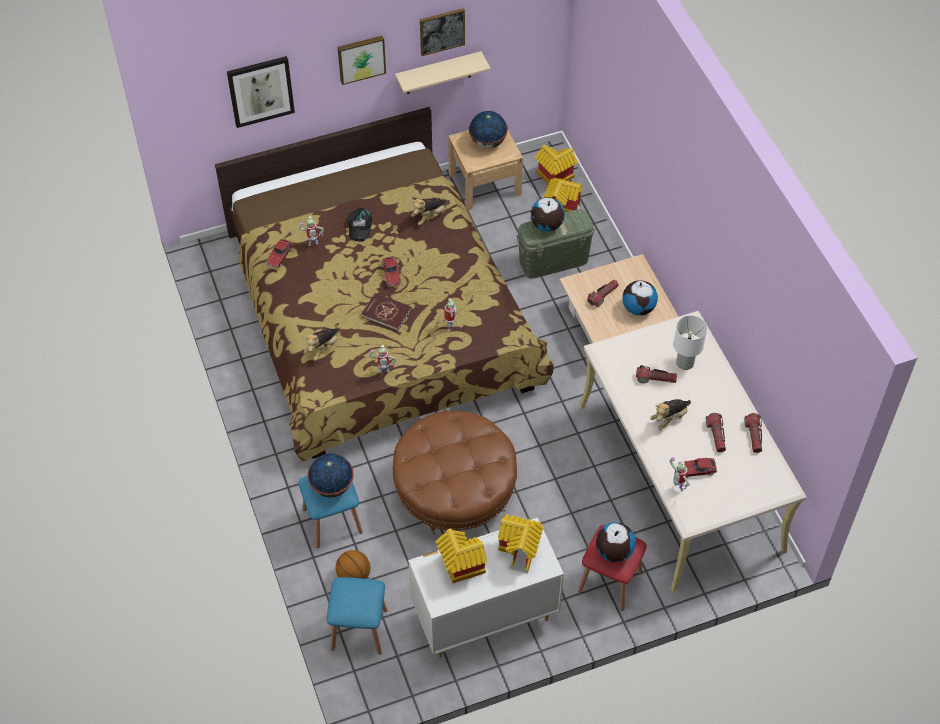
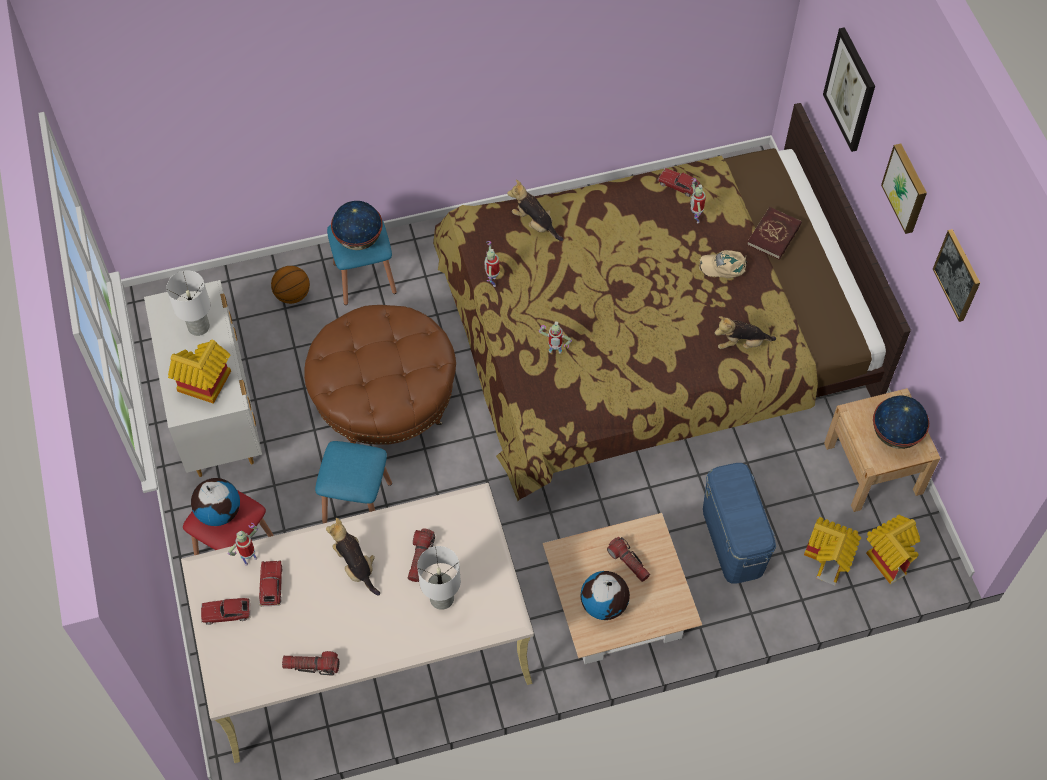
camera: 95 degrees right, 5 degrees up
blue stool [327,577,387,654] -> blue stool moved to [315,441,392,523]
black cap [348,208,372,242] -> beige cap [699,250,747,278]
red book [361,293,412,331] -> red book moved to [747,207,802,260]
toy car [382,257,401,287] -> toy car moved to [201,598,251,625]
beige shelf [395,51,491,94] -> none
plush toy [411,198,450,225] -> plush toy turned 60 degrees counterclockwise [714,316,776,349]
toy house [436,529,487,583] -> white table lamp [166,270,210,336]
green storage box [516,209,595,279] -> blue storage box [703,463,776,584]
globe [531,197,565,232] -> none
flashlight [706,413,726,452] -> none

